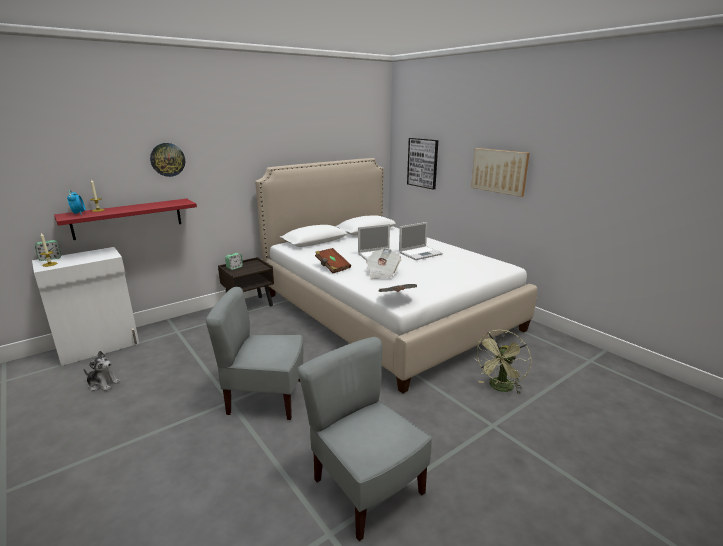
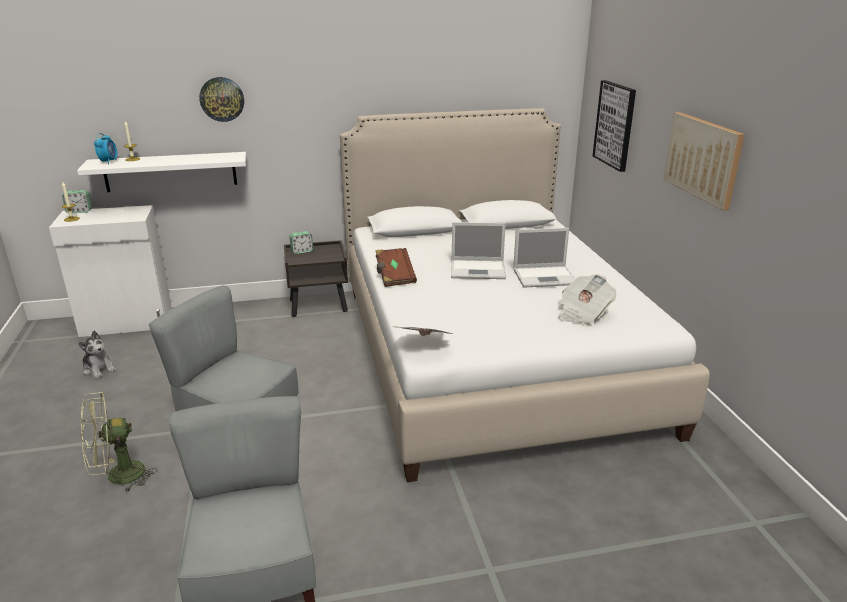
camera: 25 degrees right, 5 degrees up
red shelf [54,199,197,240] -> white shelf [77,152,247,192]
newspaper [366,248,401,279] -> newspaper moved to [559,274,616,324]
green fan [475,330,531,394] -> green fan moved to [81,392,157,493]

